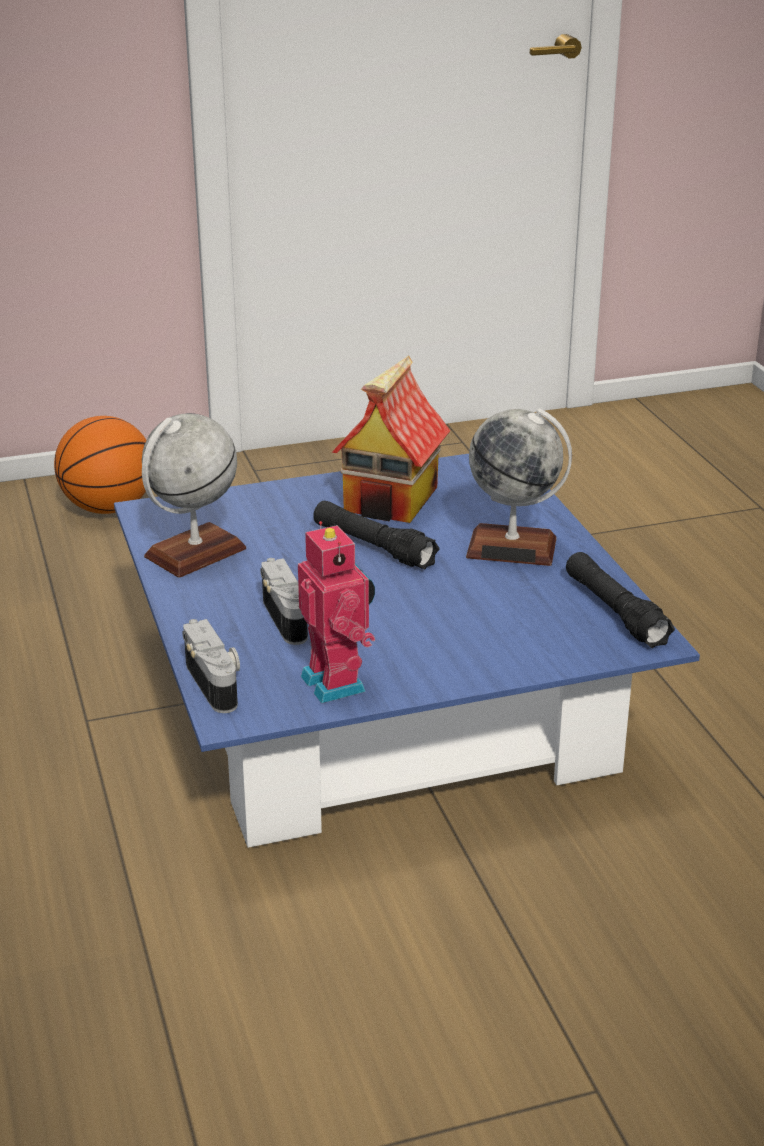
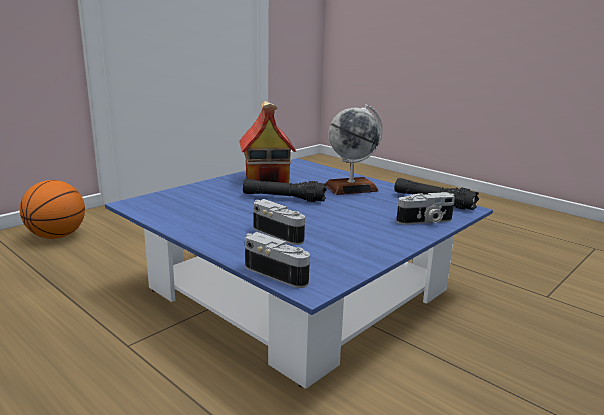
camera: 30 degrees left, 10 degrees down
globe [142,413,246,578] -> none
toy robot [298,521,375,703] -> none
none -> camera [396,192,455,225]

